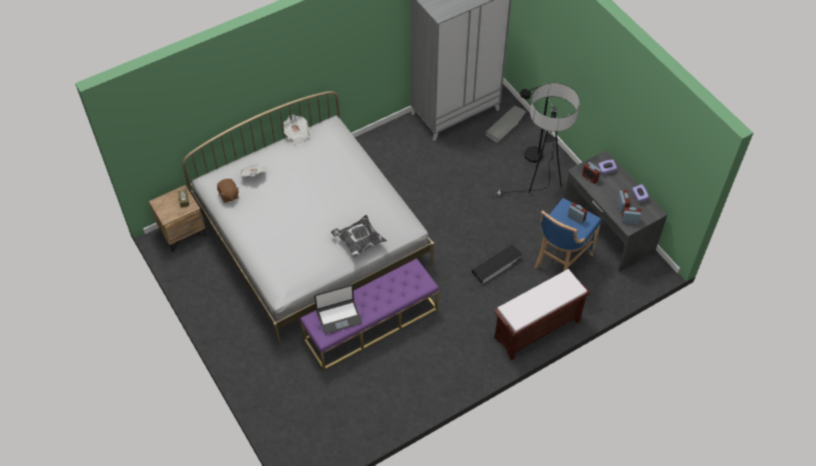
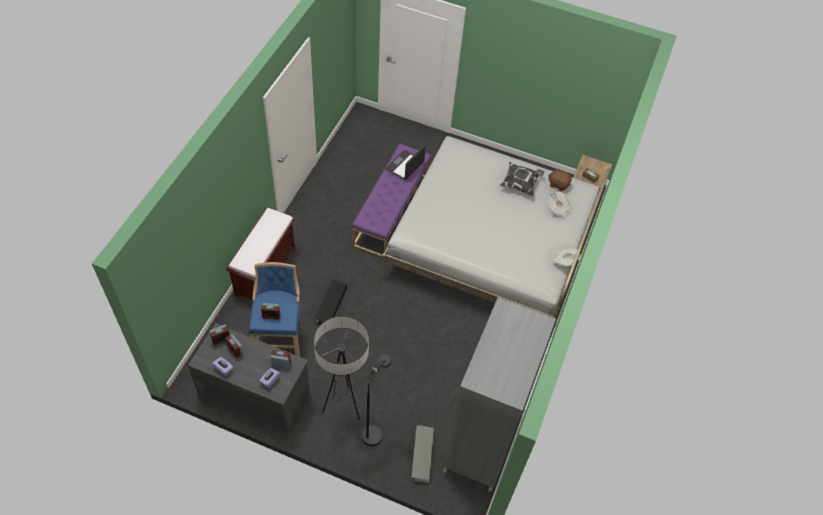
camera: 140 degrees right, 0 degrees up
pillow [331,215,387,259] -> pillow moved to [500,162,544,196]

